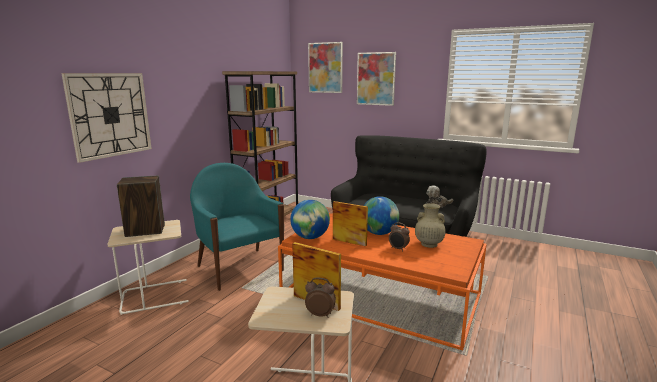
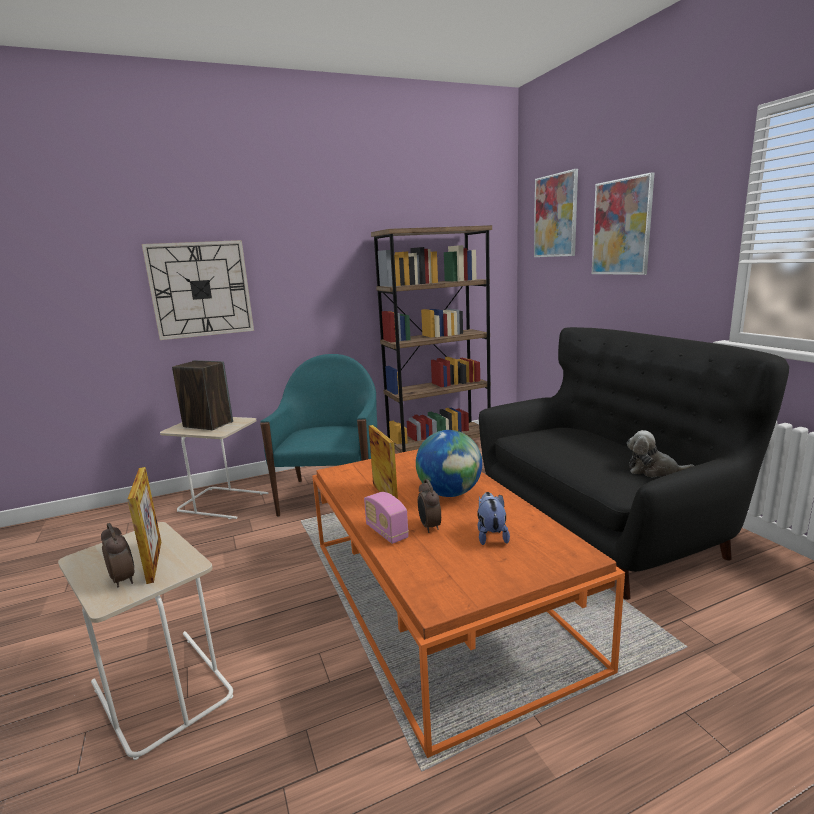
camera: 40 degrees right, 0 degrees up
globe [290,200,330,239] -> none
beige vase [415,203,446,248] -> plush toy [477,492,510,545]
none -> radio [364,492,409,544]

